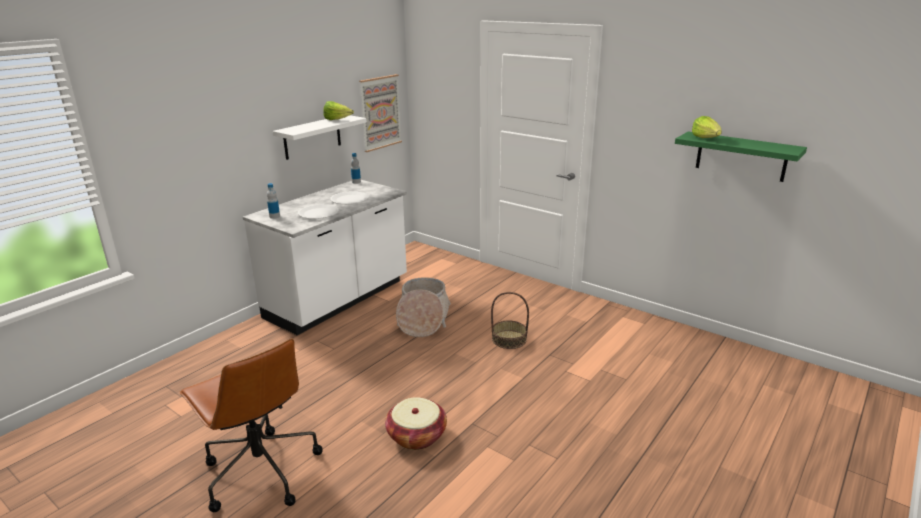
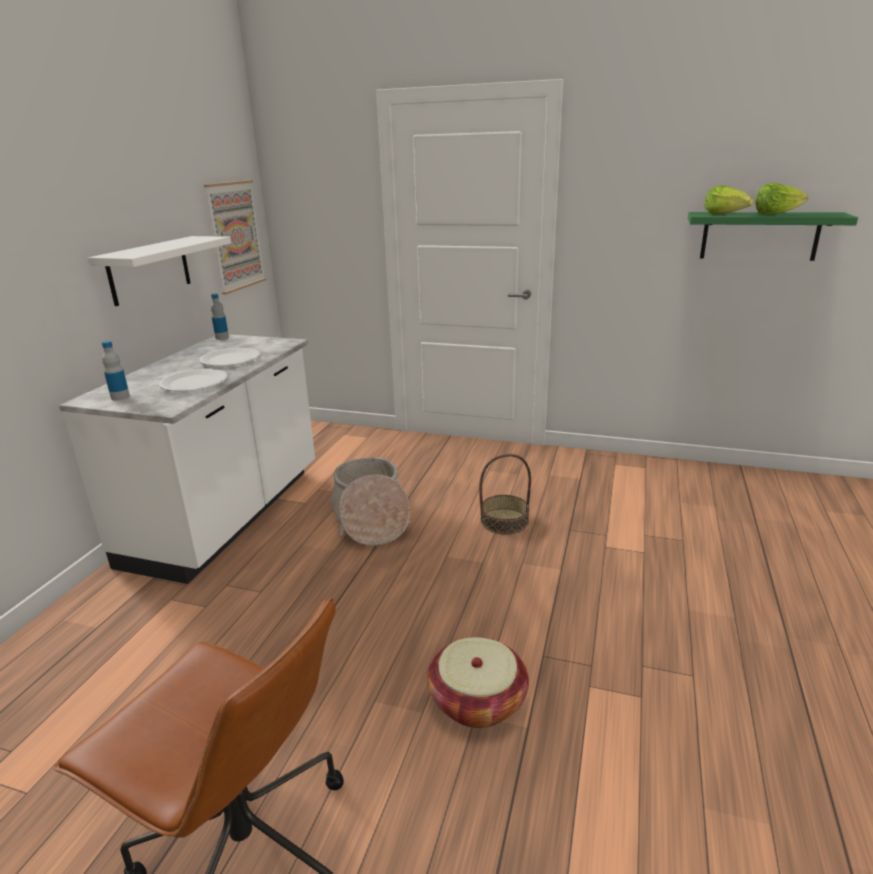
camera: 20 degrees left, 0 degrees up
lettuce [323,101,354,120] -> lettuce moved to [755,183,808,215]

